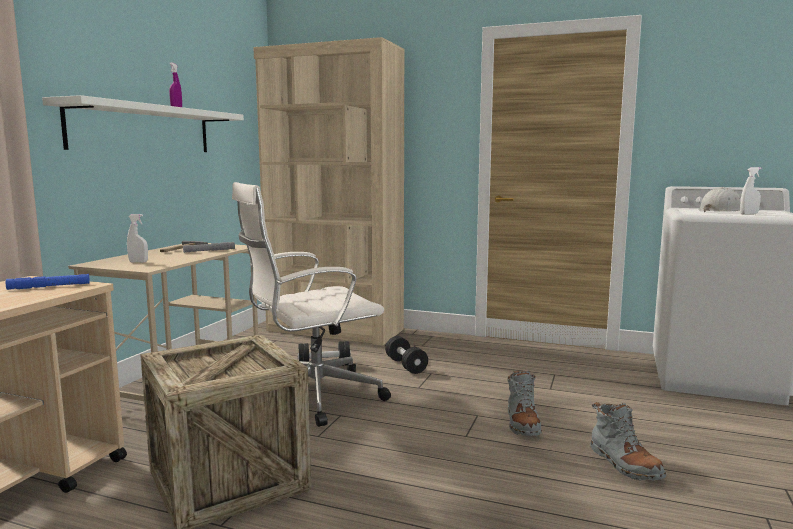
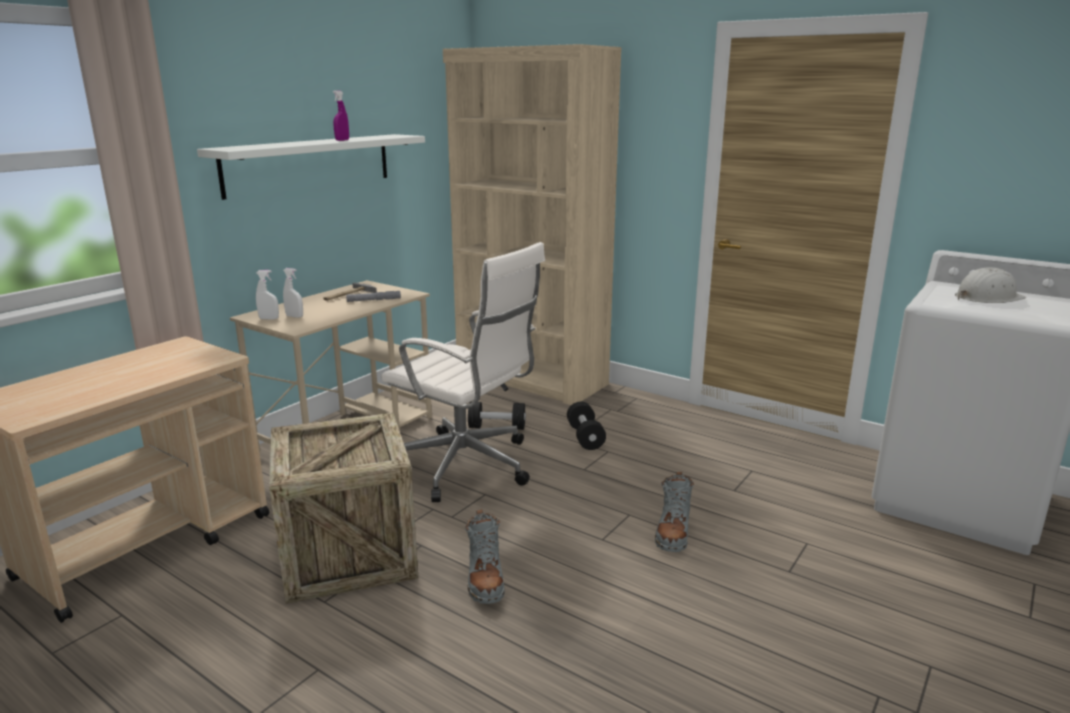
camera: 15 degrees right, 10 degrees up
blue flashlight [6,274,90,290] -> none
white office chair [232,182,391,427] -> white office chair turned 135 degrees counterclockwise [381,242,545,502]
grey boot [590,402,666,481] -> grey boot moved to [465,509,505,604]
white spray bottle [740,167,762,215] -> white spray bottle moved to [256,270,279,320]

